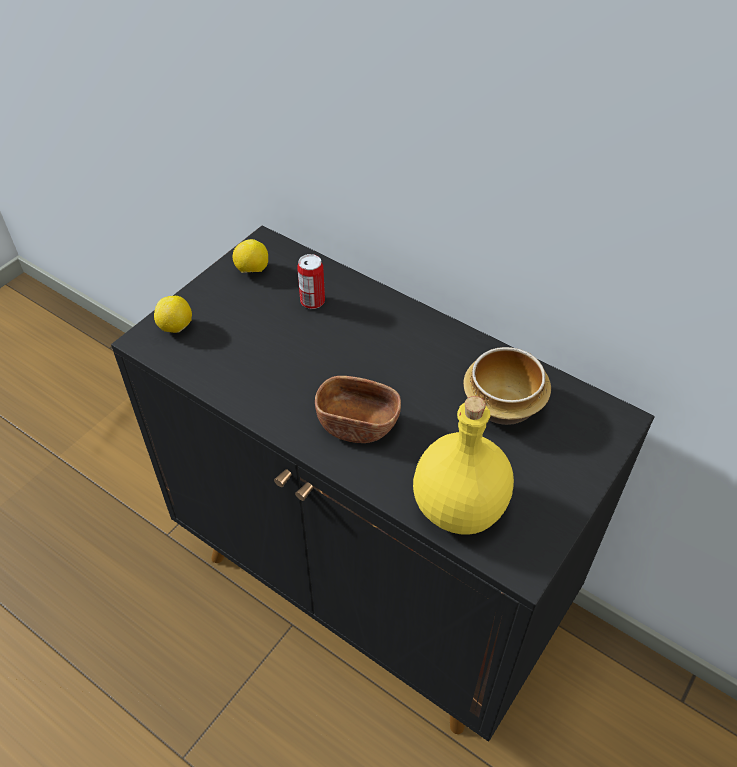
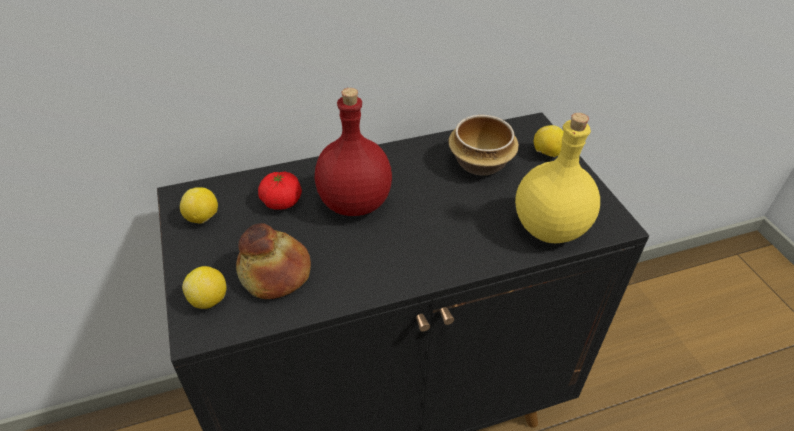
camera: 55 degrees left, 5 degrees down
can [297,254,325,309] -> tomato [258,172,302,210]
brown bowl [315,376,401,443] -> none
none -> bread [236,223,311,299]
none -> red bottle [315,88,392,216]
none -> lemon [534,125,563,157]

